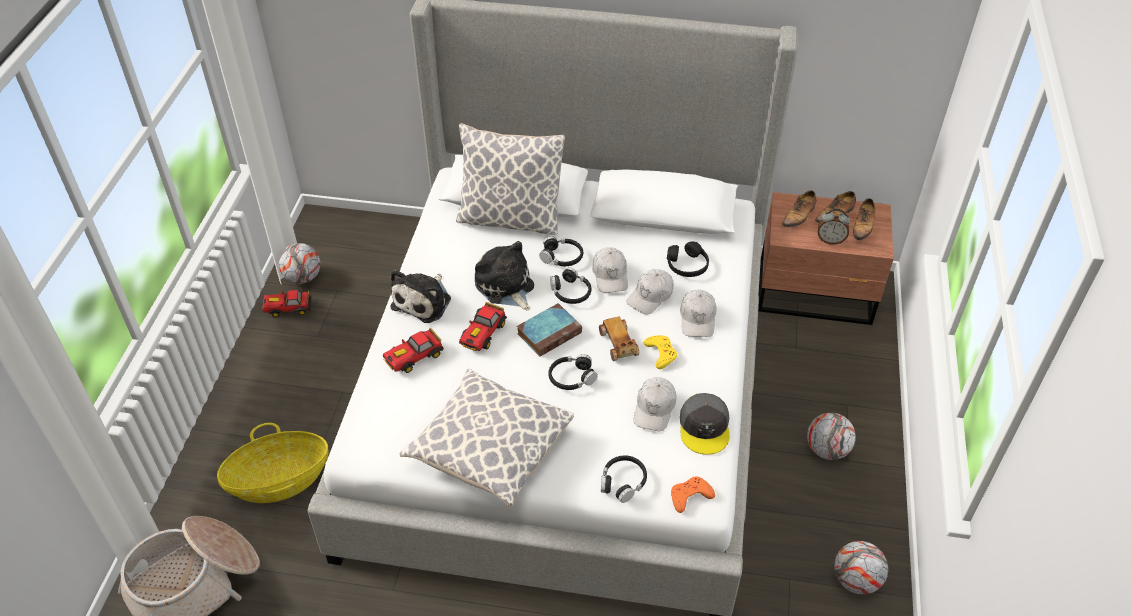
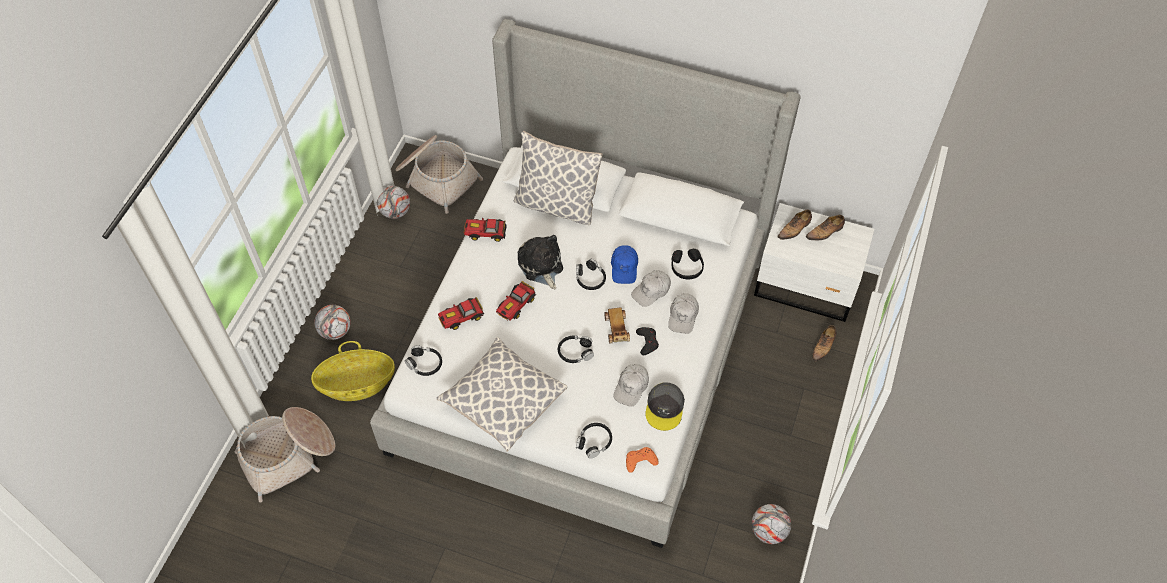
camera: 10 degrees right, 10 degrees up
toy car [262,290,311,317] -> toy car moved to [464,218,507,242]
plush toy [391,270,451,323] -> none
book [517,303,582,357] -> none
black headphones [539,236,583,266] -> black headphones moved to [405,345,442,376]
white cap [592,247,628,293] -> blue cap [611,245,638,284]
yellow game controller [644,335,677,369] -> black game controller [636,327,659,355]
brown nightstand [758,192,894,325] -> white nightstand [754,203,875,322]
football [807,412,856,460] -> football moved to [314,305,351,340]
alarm clock [818,209,850,244] -> none
shoe [853,198,875,240] -> shoe moved to [812,325,836,362]
none -> basket [396,135,483,214]

